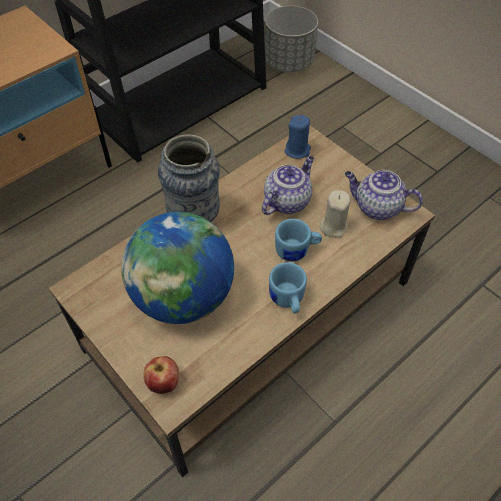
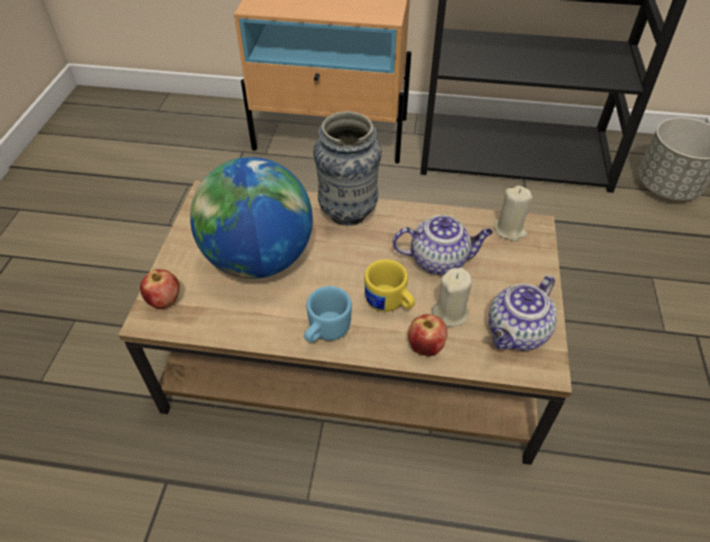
camera: 50 degrees right, 5 degrees down
blue mug [275,219,322,262] -> yellow mug [364,259,415,312]
blue candle [284,115,311,159] -> beige candle [494,186,532,241]
teapot [345,170,423,220] -> teapot turned 120 degrees counterclockwise [489,275,557,350]
none -> apple [408,314,448,356]

